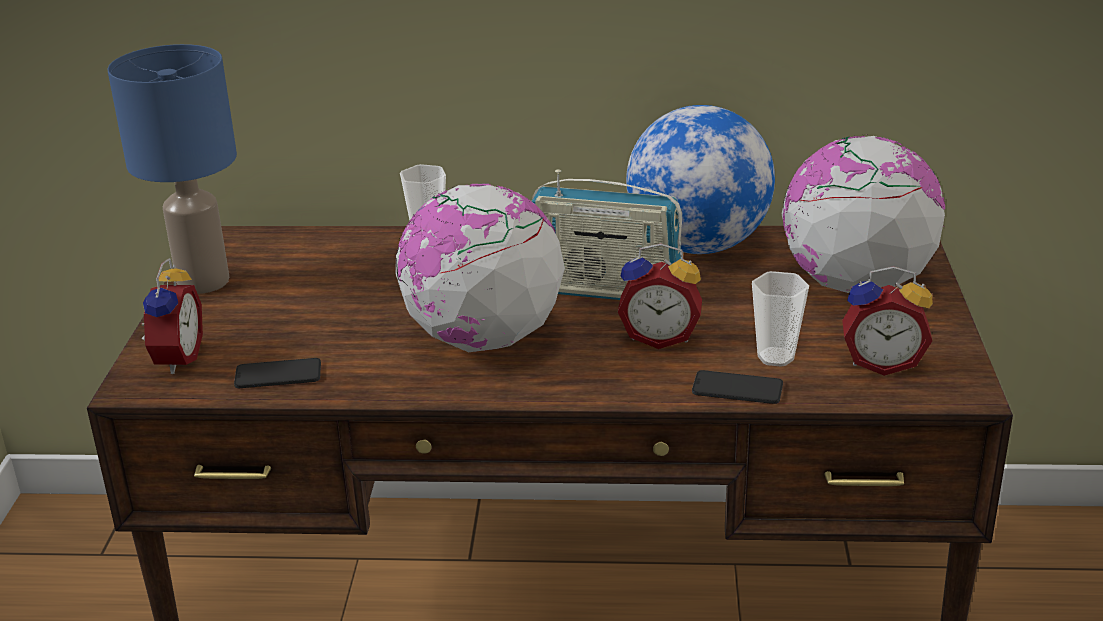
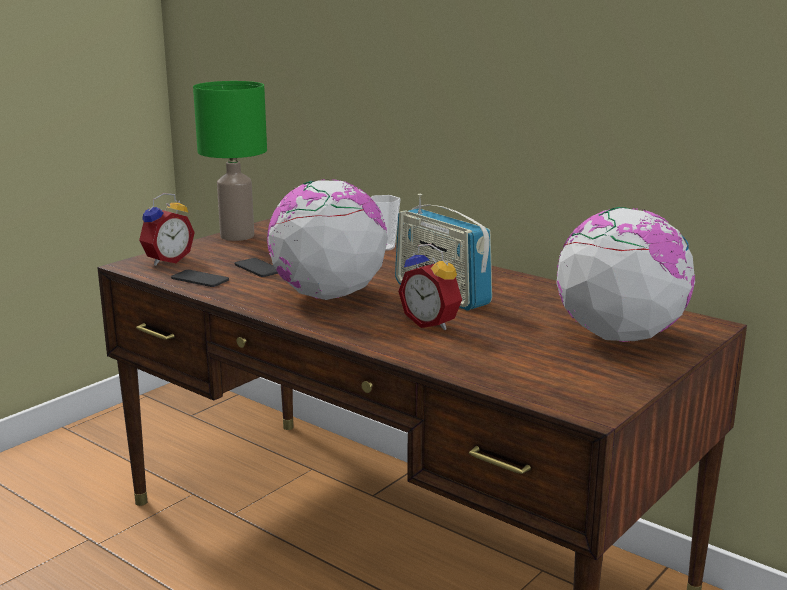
camera: 35 degrees right, 10 degrees down
blue table lamp [108,44,237,294] -> green table lamp [193,81,267,241]
globe [626,105,775,254] -> none
phone [692,370,783,404] -> phone moved to [235,258,278,277]
cup [752,271,809,367] -> none
alarm clock [842,266,933,376] -> none

